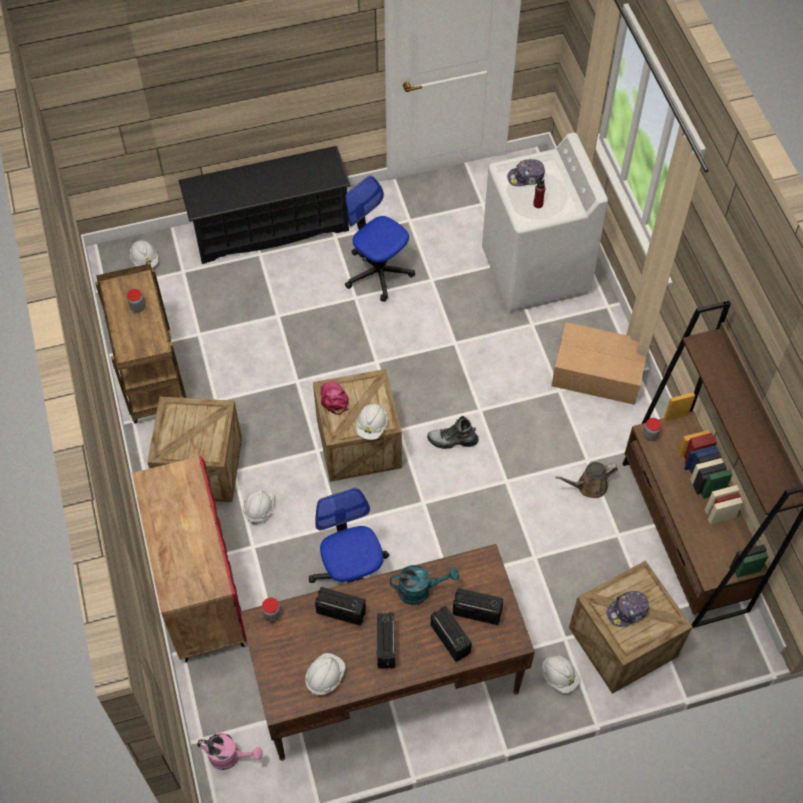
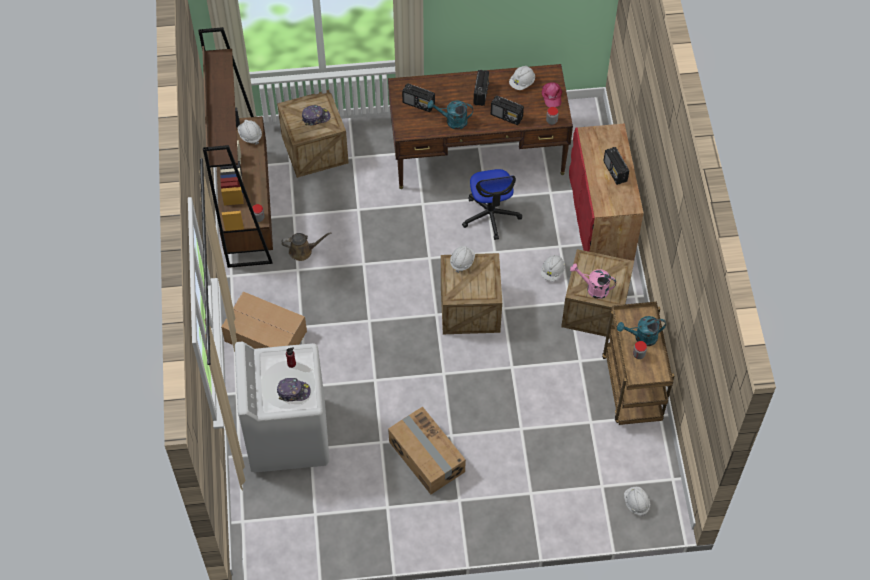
camera: 170 degrees left, 0 degrees up
black shoe rack [179,146,351,264] -> none
pink watering can [197,733,263,770] -> pink watering can moved to [570,263,616,299]
pink cap [321,381,349,415] -> pink cap moved to [542,82,562,107]
office chair [345,176,415,302] -> cardboard box [388,406,466,495]
boot [427,416,478,449] -> none
radio [431,606,472,662] -> radio moved to [604,147,629,185]
white hard hat [542,655,580,693] -> white hard hat moved to [237,120,262,145]
none -> turquoise watering can [617,316,666,346]

